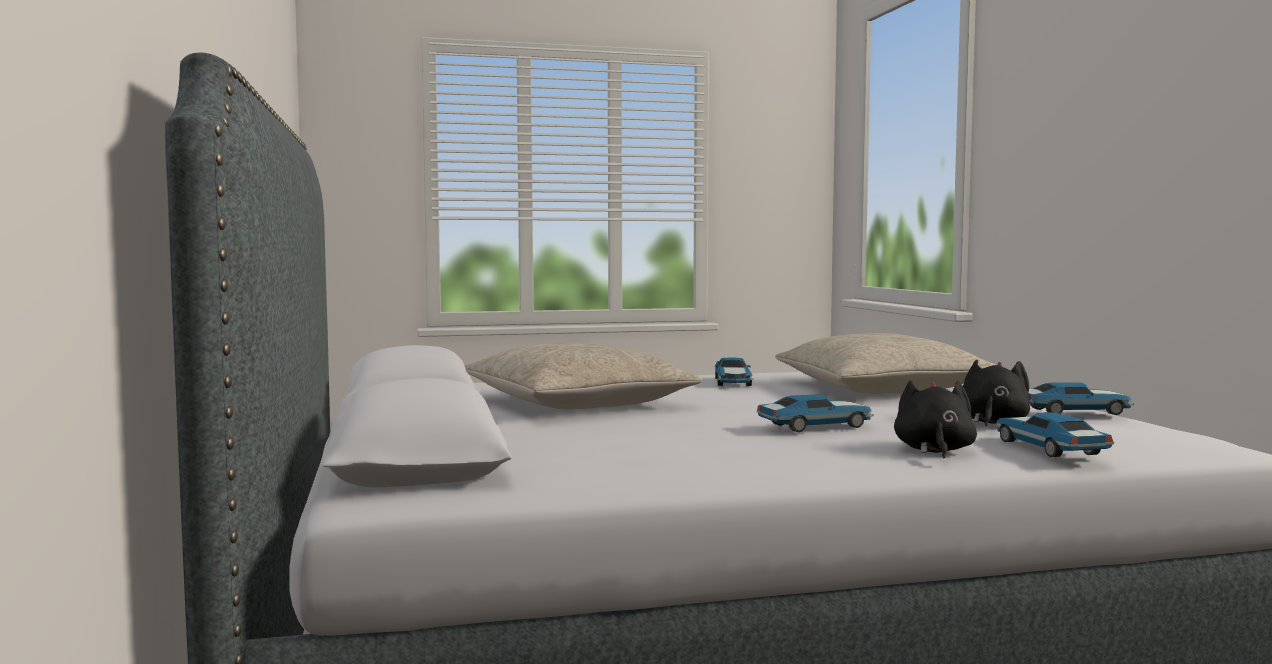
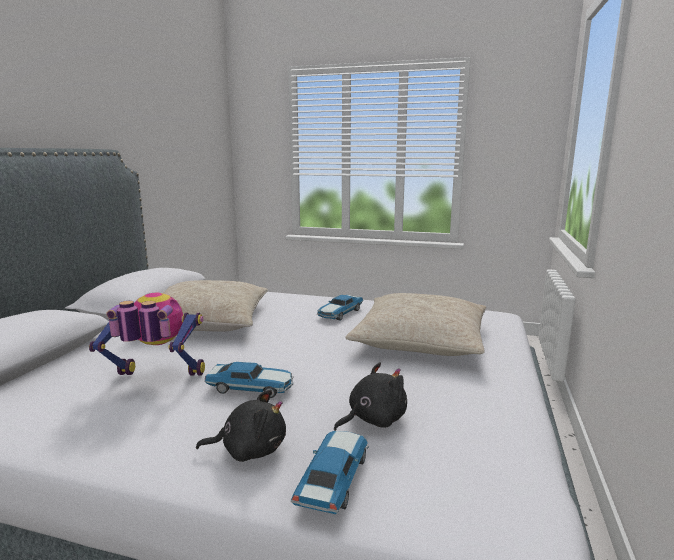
camera: 30 degrees right, 10 degrees up
black plush toy [894,380,977,458] -> black plush toy turned 45 degrees clockwise [196,390,286,462]
toy car [1029,382,1134,415] -> none
none -> toy robot [89,293,205,376]

